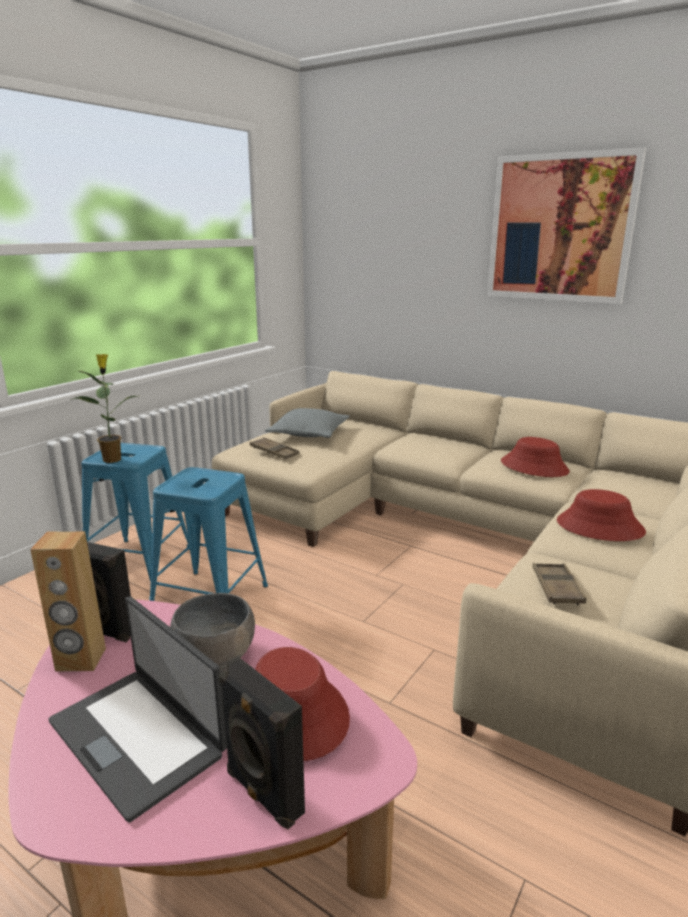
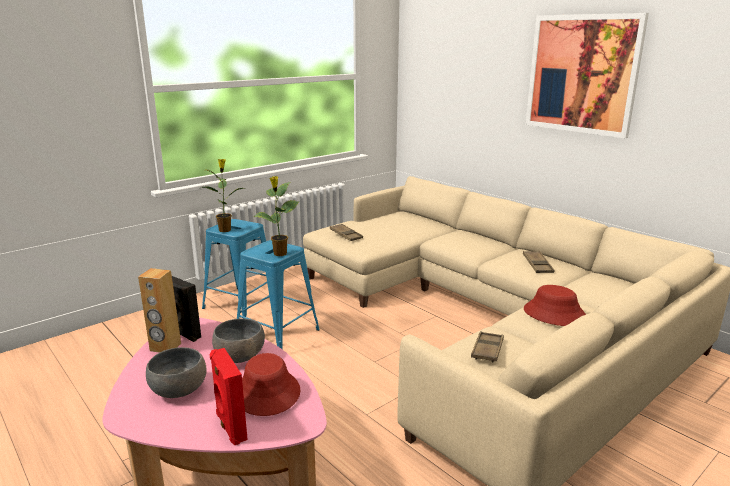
camera: 15 degrees right, 0 degrees up
laptop [48,597,227,823] -> grey bowl [146,347,207,398]
black speaker [219,658,305,829] -> red speaker [210,348,248,445]
grey pillow [265,408,350,438] -> none
red hat [501,437,570,477] -> brown tray [523,251,555,273]
none -> potted plant [253,176,299,256]

